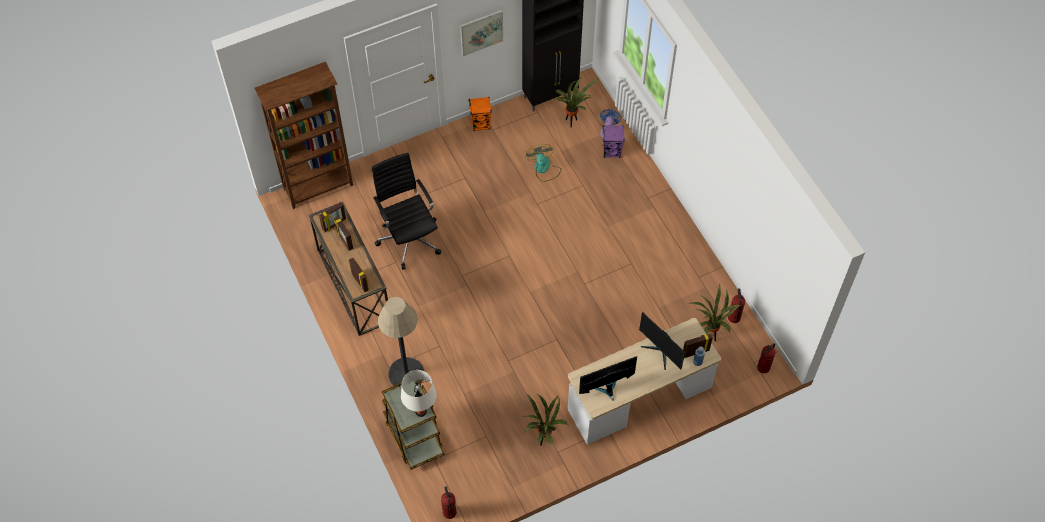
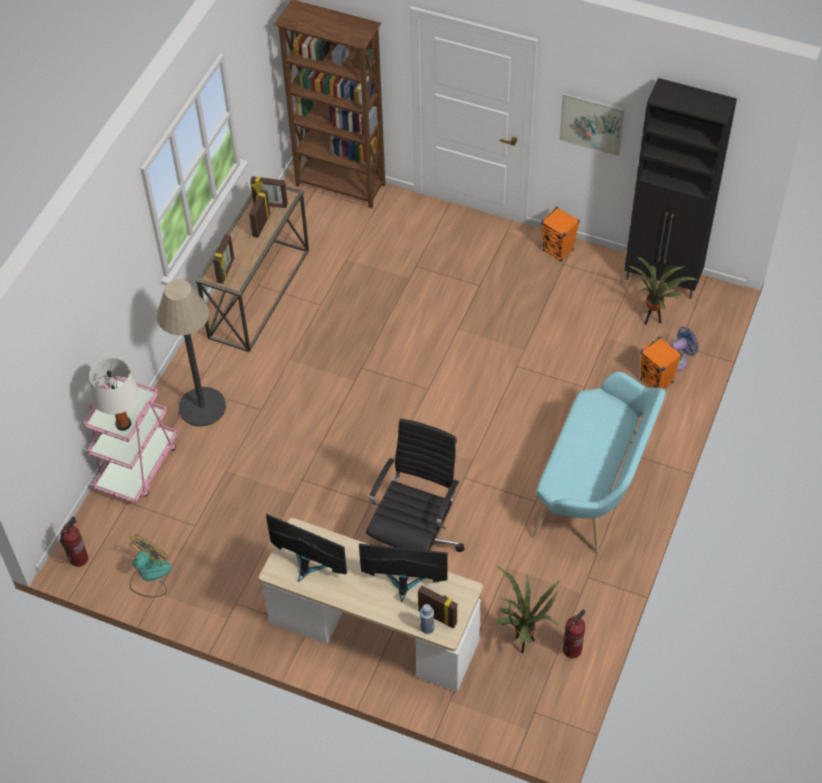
camera: 50 degrees right, 5 degrees down
black office chair [371,153,441,270] -> black office chair moved to [366,418,465,552]
brown cart [382,379,444,470] -> pink cart [83,376,178,503]
potted plant [523,394,568,446] -> none
fan [525,144,562,182] -> fan moved to [129,534,172,597]
purple speaker [602,125,625,158] -> orange speaker [640,337,682,389]
monitor [639,312,685,370] -> monitor turned 90 degrees clockwise [359,543,448,602]
fire extinguisher [757,343,776,373] -> none
none -> turquoise bench [532,372,666,553]

